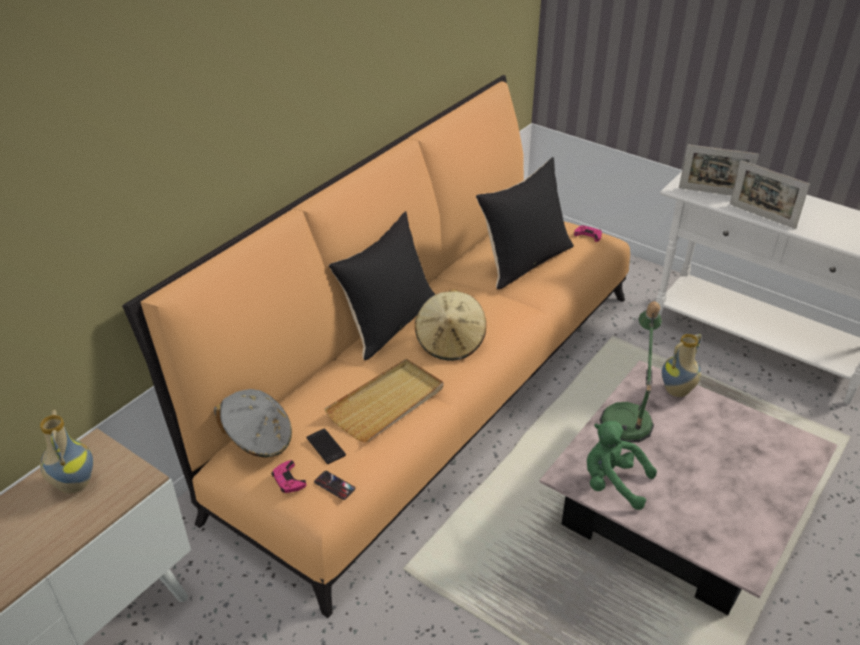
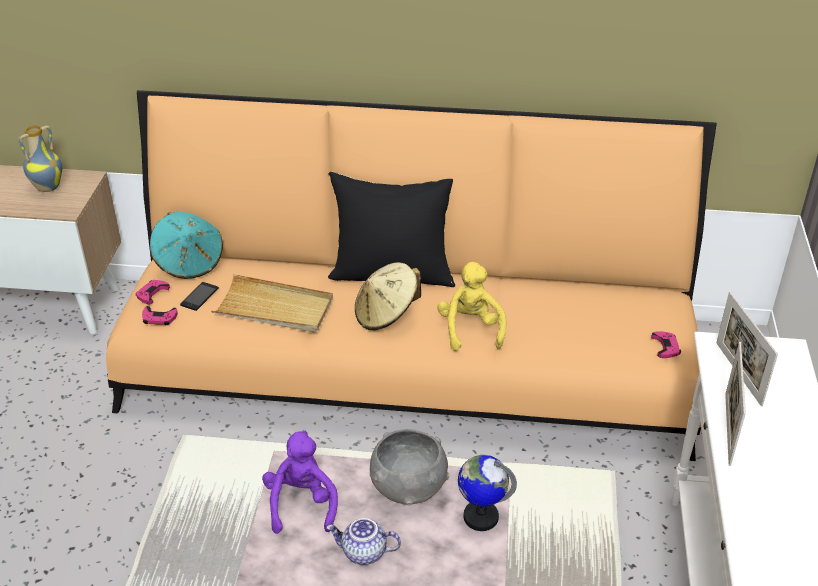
camera: 60 degrees right, 0 degrees up
grey hat [214,389,292,458] -> turquoise hat [150,211,223,279]
phone [314,471,355,500] -> pink game controller [142,306,178,325]
black pillow [476,157,574,289] -> none
green plush toy [587,421,657,510] -> purple plush toy [262,430,338,534]
table lamp [600,301,662,443] -> grey bowl [370,429,450,506]
vase [662,334,702,397] -> globe [458,455,517,531]
none -> teapot [326,518,401,565]
none -> yellow plush toy [437,262,506,351]

